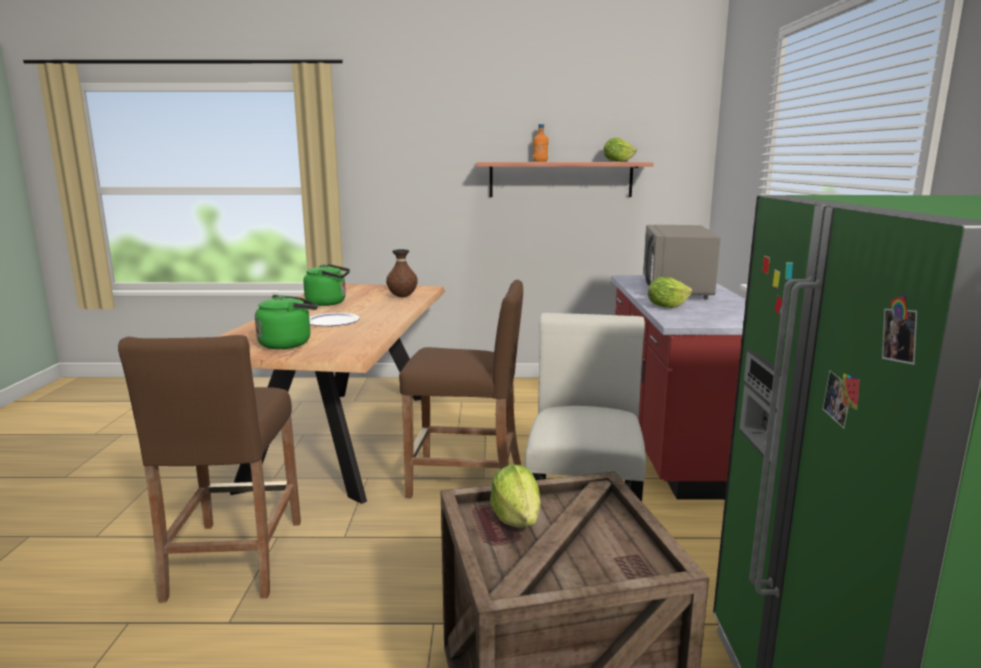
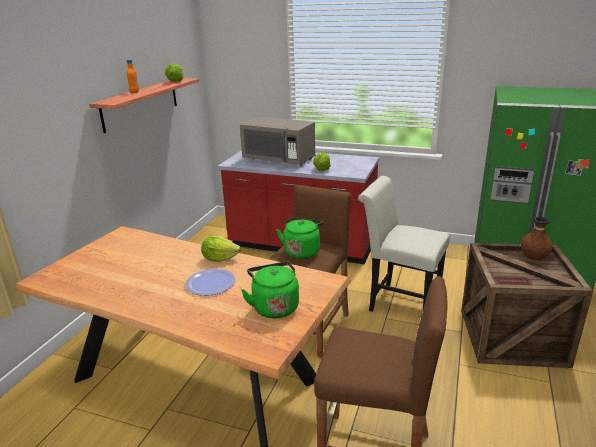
camera: 70 degrees left, 10 degrees up
green kettle [303,264,350,306] -> green kettle moved to [276,217,323,259]
brown vase [386,249,418,297] -> brown vase moved to [521,216,552,260]
lettuce [490,464,541,528] -> lettuce moved to [201,235,241,262]

